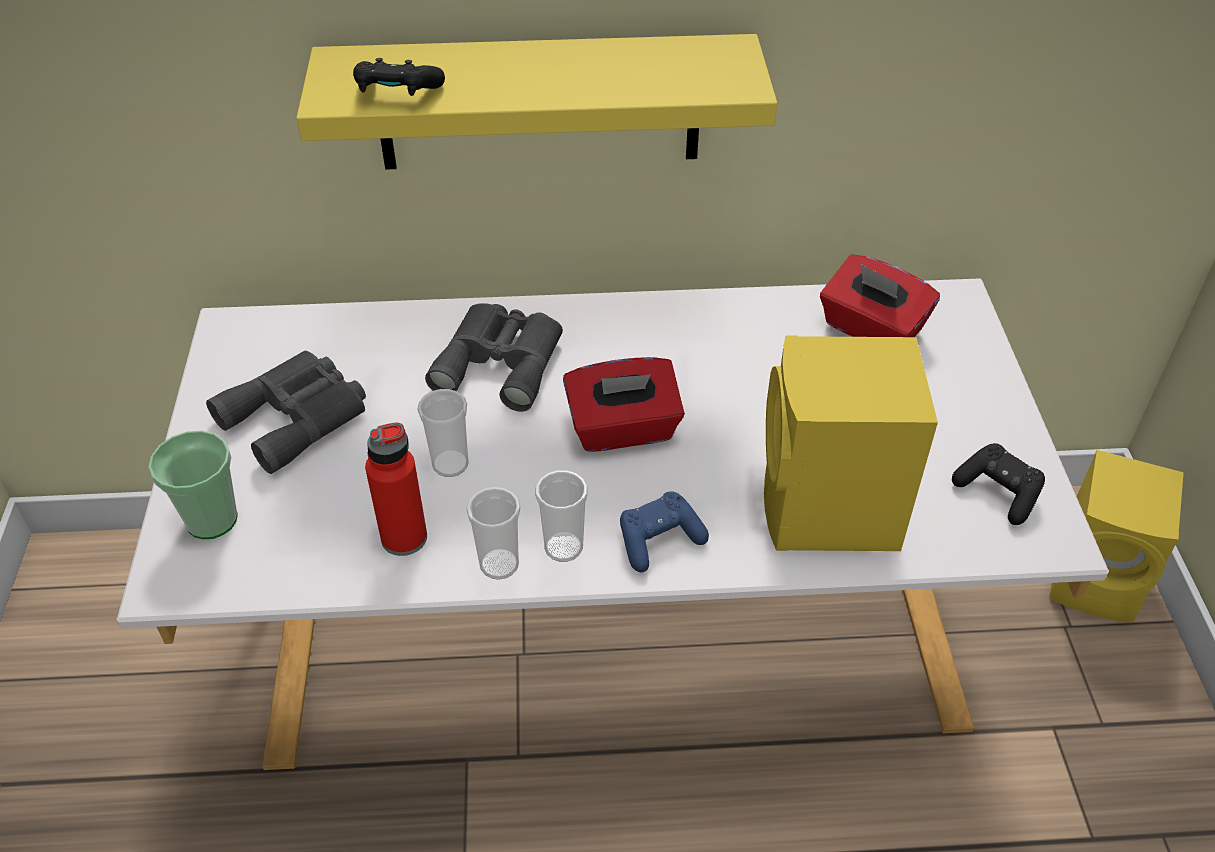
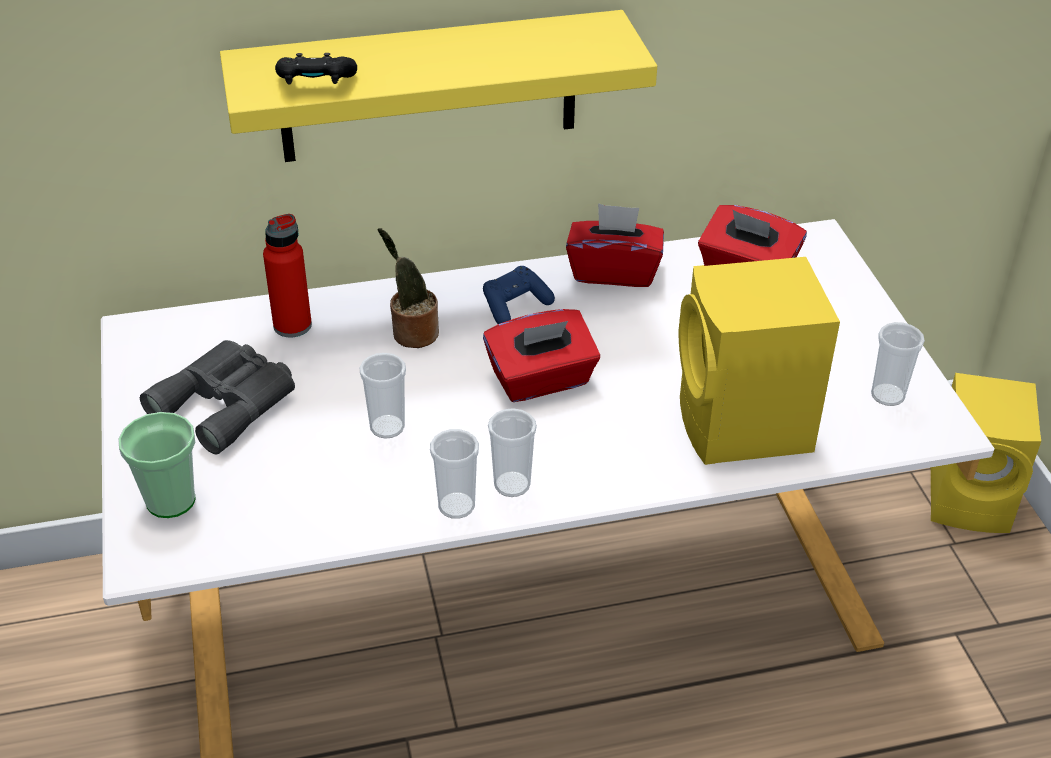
camera: 10 degrees left, 5 degrees down
red bottle [365,422,427,556] -> red bottle moved to [263,214,312,338]
grey binoculars [425,303,563,412] -> potted plant [378,228,439,348]
blue game controller [620,491,709,572] -> blue game controller moved to [483,266,555,324]
black game controller [952,443,1045,525] -> cup [871,322,925,406]
none -> red tissue box [566,203,664,287]

